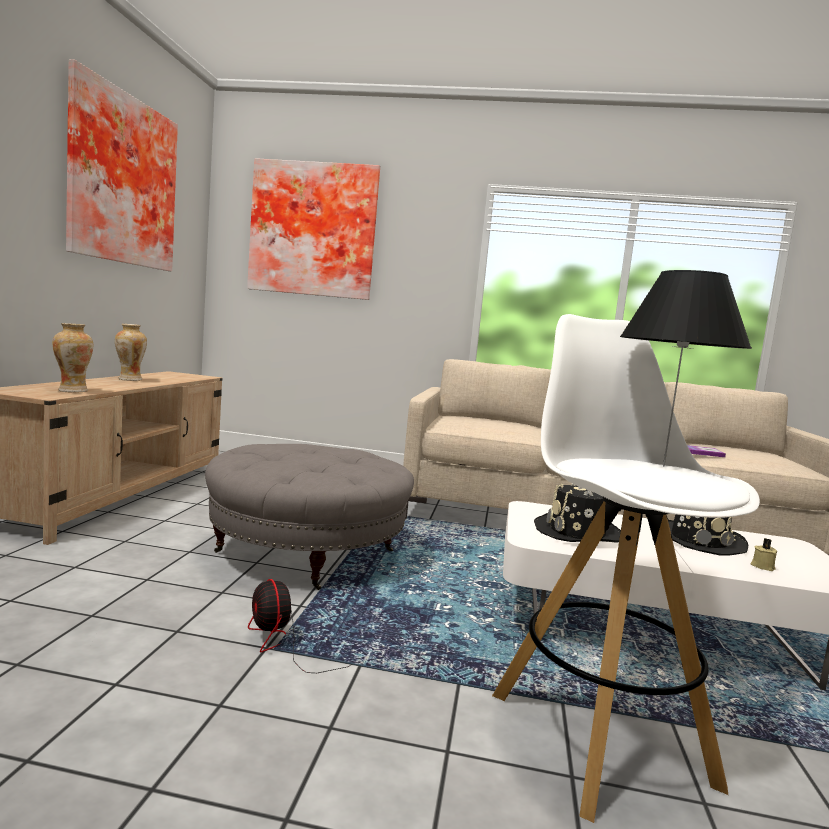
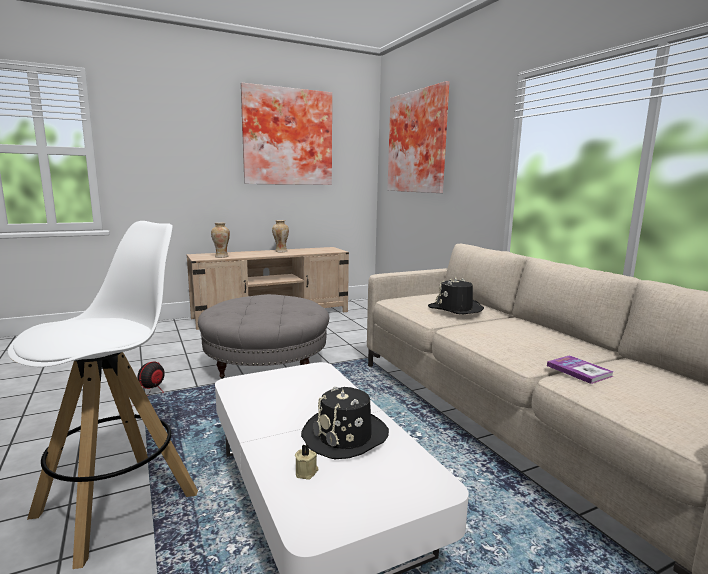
camera: 55 degrees right, 5 degrees up
black hat [534,484,621,543] -> black hat moved to [428,277,484,314]
black table lamp [620,270,752,466] -> none

